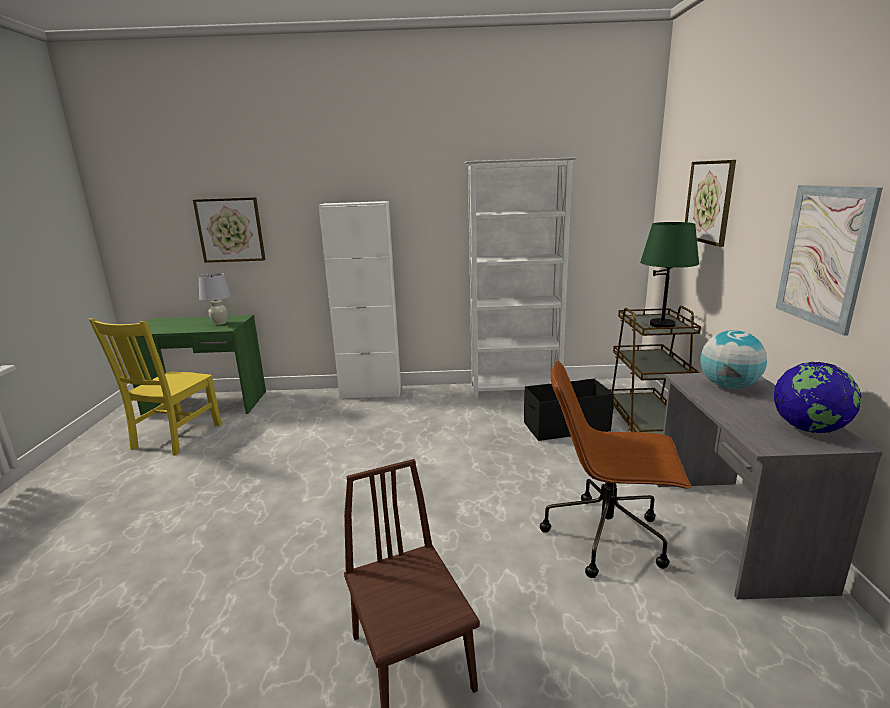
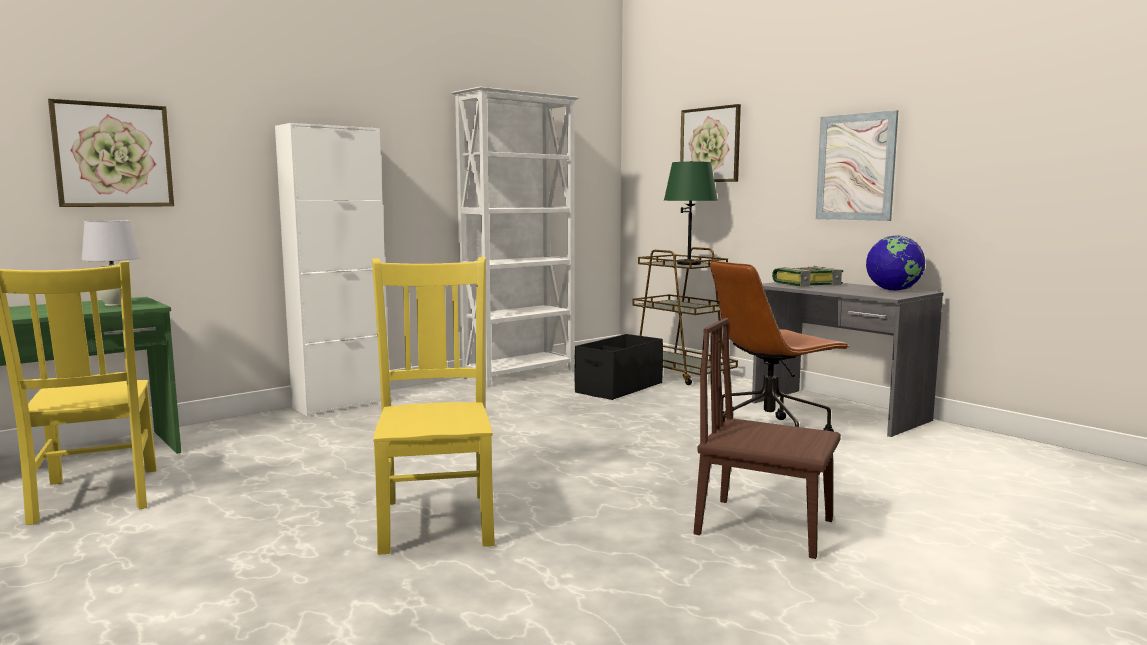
camera: 40 degrees left, 10 degrees down
globe [700,330,767,389] -> book [772,266,843,287]
none -> yellow chair [372,257,495,555]

